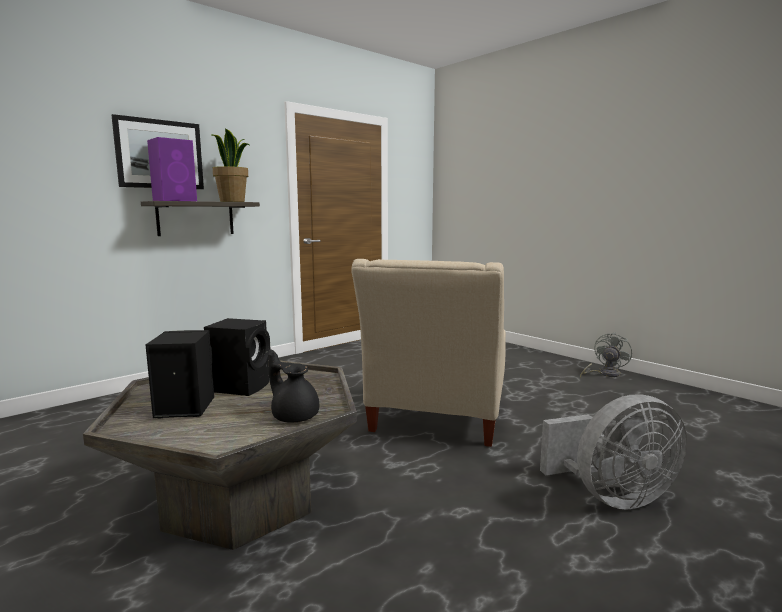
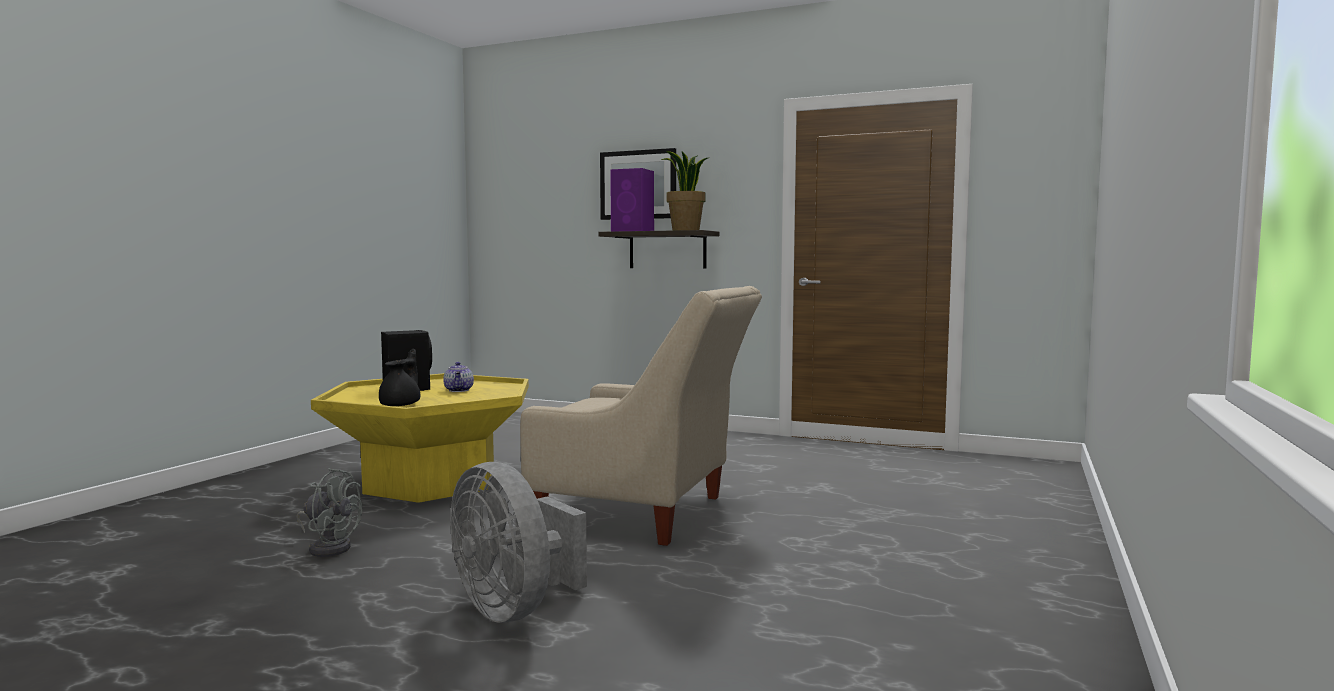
camera: 65 degrees right, 5 degrees down
grey coffee table [83,361,357,550] -> yellow coffee table [311,373,529,503]
black speaker [204,318,270,396] -> teapot [443,362,474,392]
beige armchair [351,259,506,447] -> beige armchair turned 150 degrees counterclockwise [520,286,762,546]
grey fan [580,332,632,377] -> grey fan moved to [297,468,362,557]

